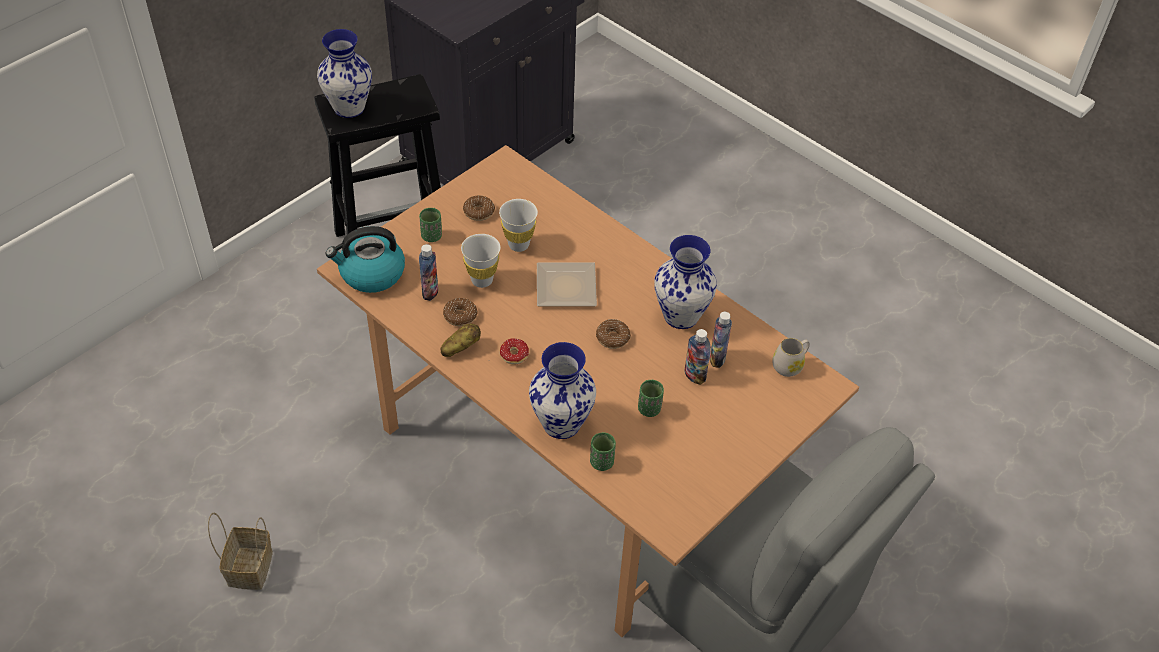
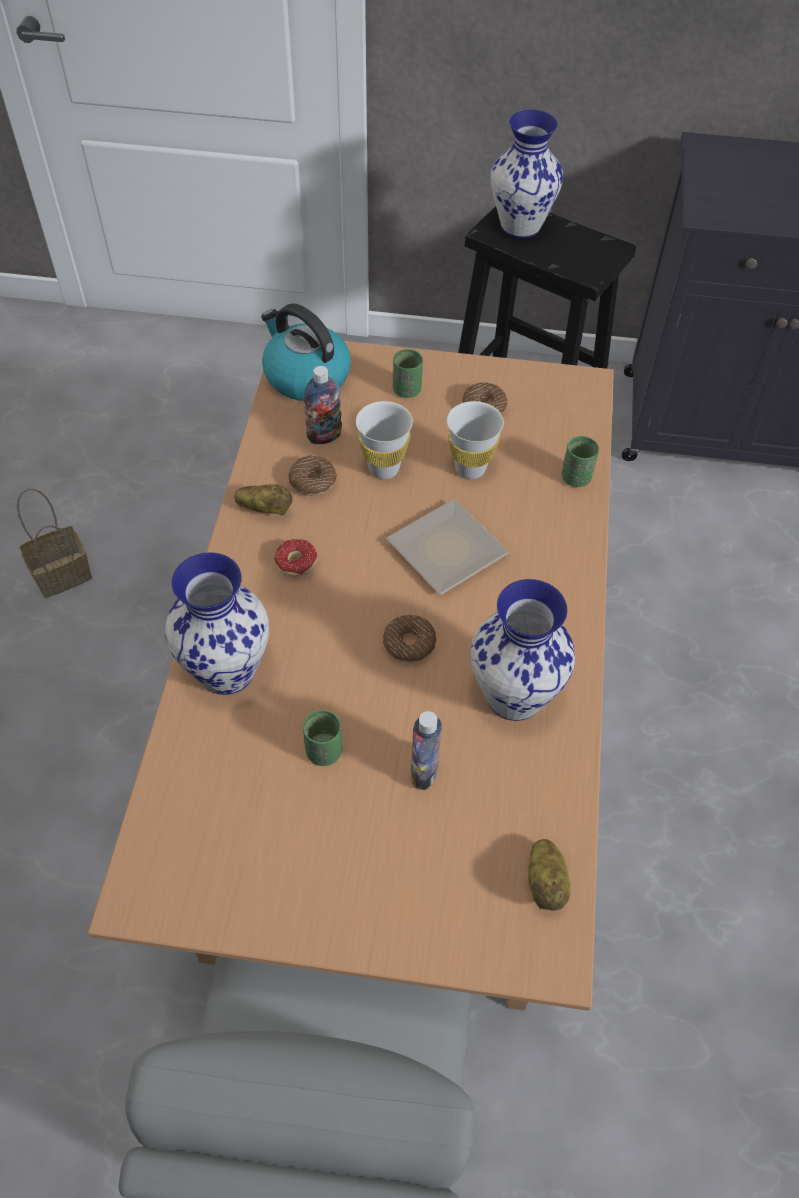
camera: 55 degrees right, 5 degrees up
green cup [590,432,616,471] -> green cup moved to [562,436,599,487]
bottle [710,312,732,368] -> none
white mug [772,338,810,377] -> potato [528,839,571,910]

